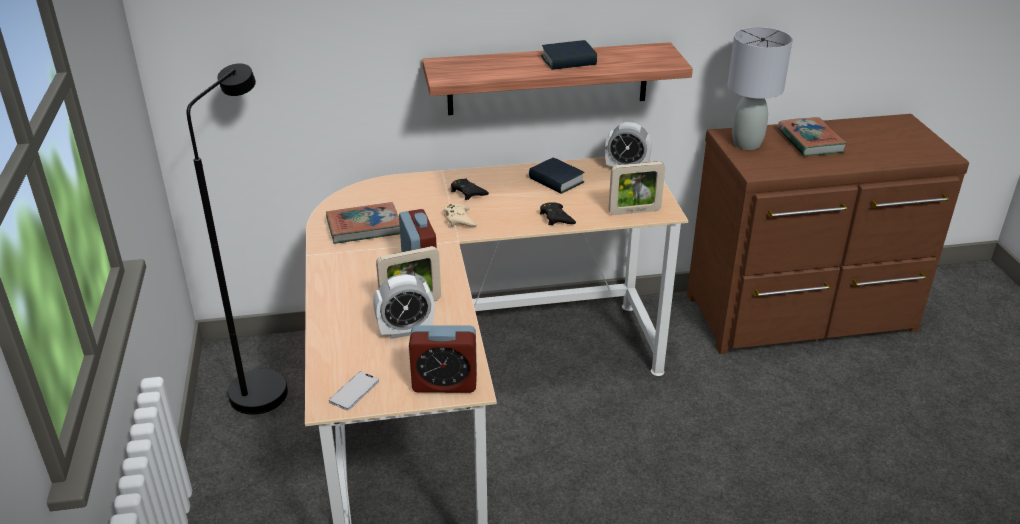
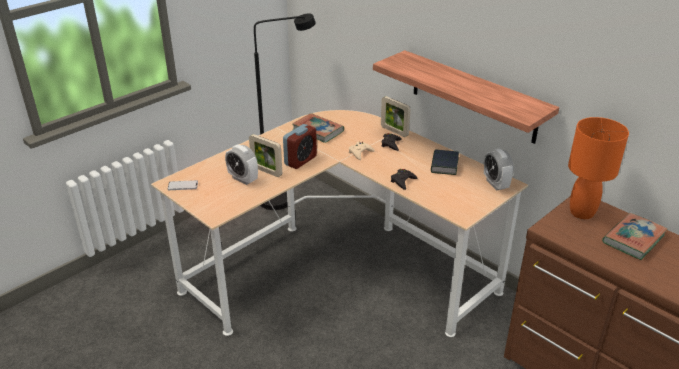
camera: 55 degrees right, 0 degrees up
alarm clock [409,325,477,393] -> none
book [541,40,597,70] -> none
picture frame [608,161,665,215] -> picture frame moved to [381,96,411,137]
grey table lamp [728,27,793,150] -> orange table lamp [568,117,629,219]

